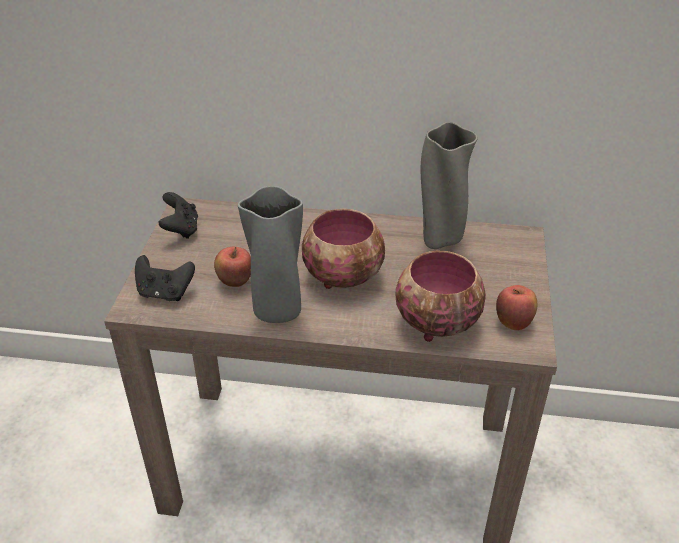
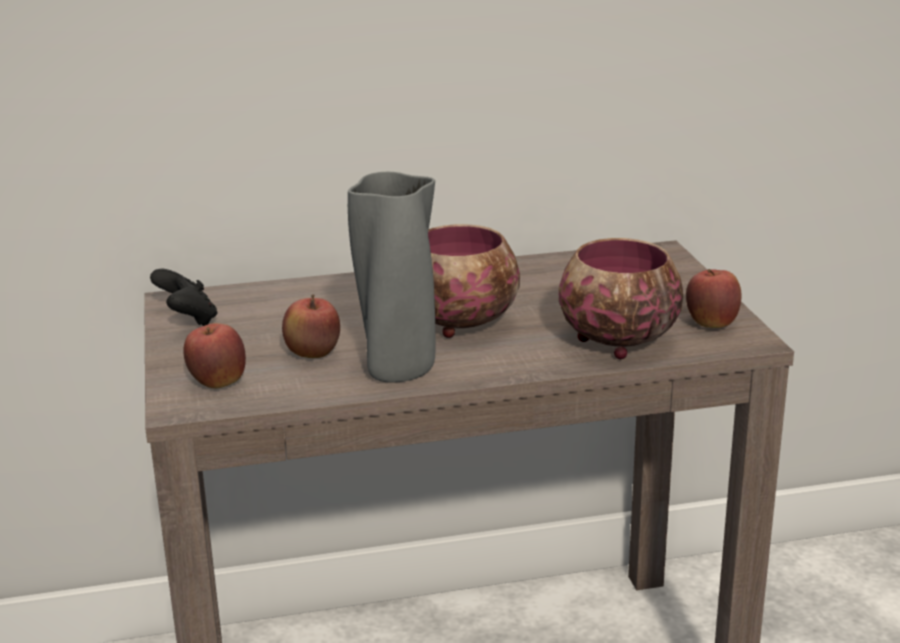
camera: 20 degrees left, 15 degrees down
black game controller [135,255,195,301] -> apple [183,323,246,388]
grey vase [421,122,477,249] -> none

